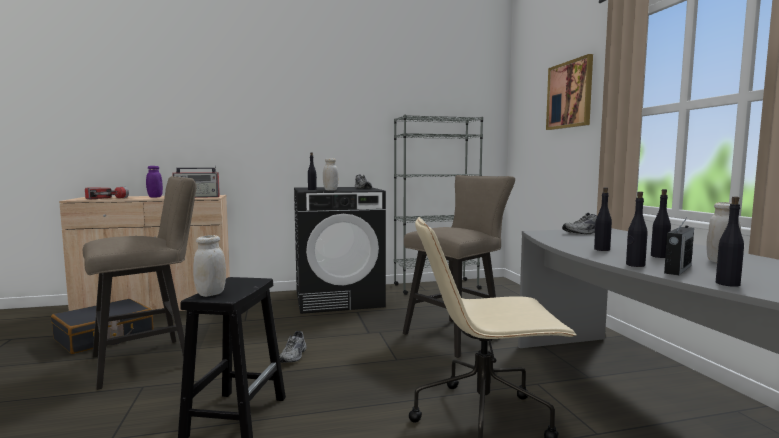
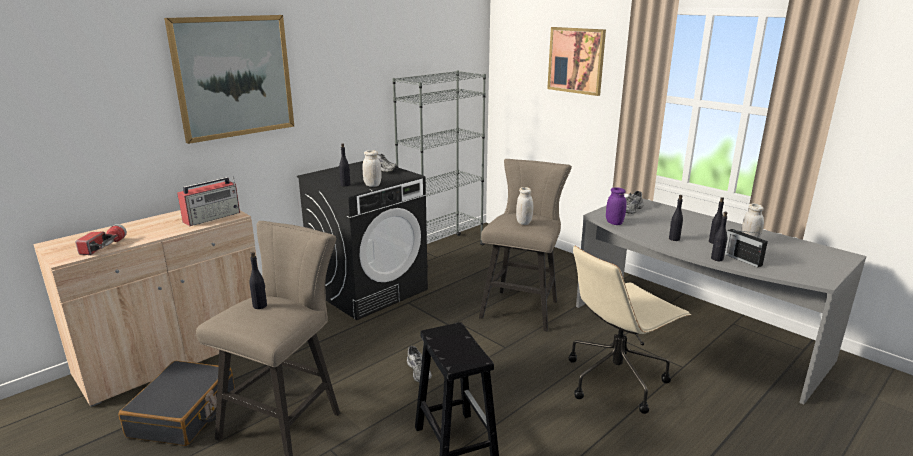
camera: 30 degrees left, 15 degrees up
purple jar [146,166,163,197] -> purple jar moved to [606,187,627,225]
white jar [193,235,226,297] -> white jar moved to [516,187,533,225]
radio [664,219,694,275] -> radio turned 135 degrees clockwise [725,229,768,268]
black bottle [716,196,744,287] -> black bottle moved to [249,252,267,309]
none -> picture [164,15,294,144]

